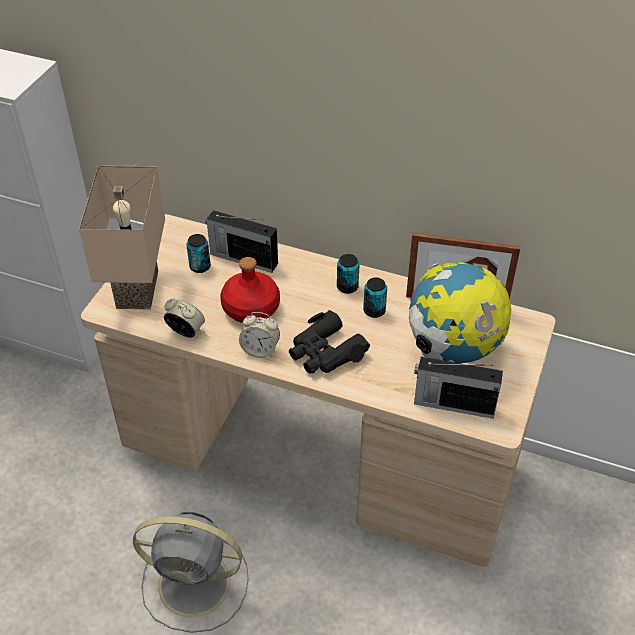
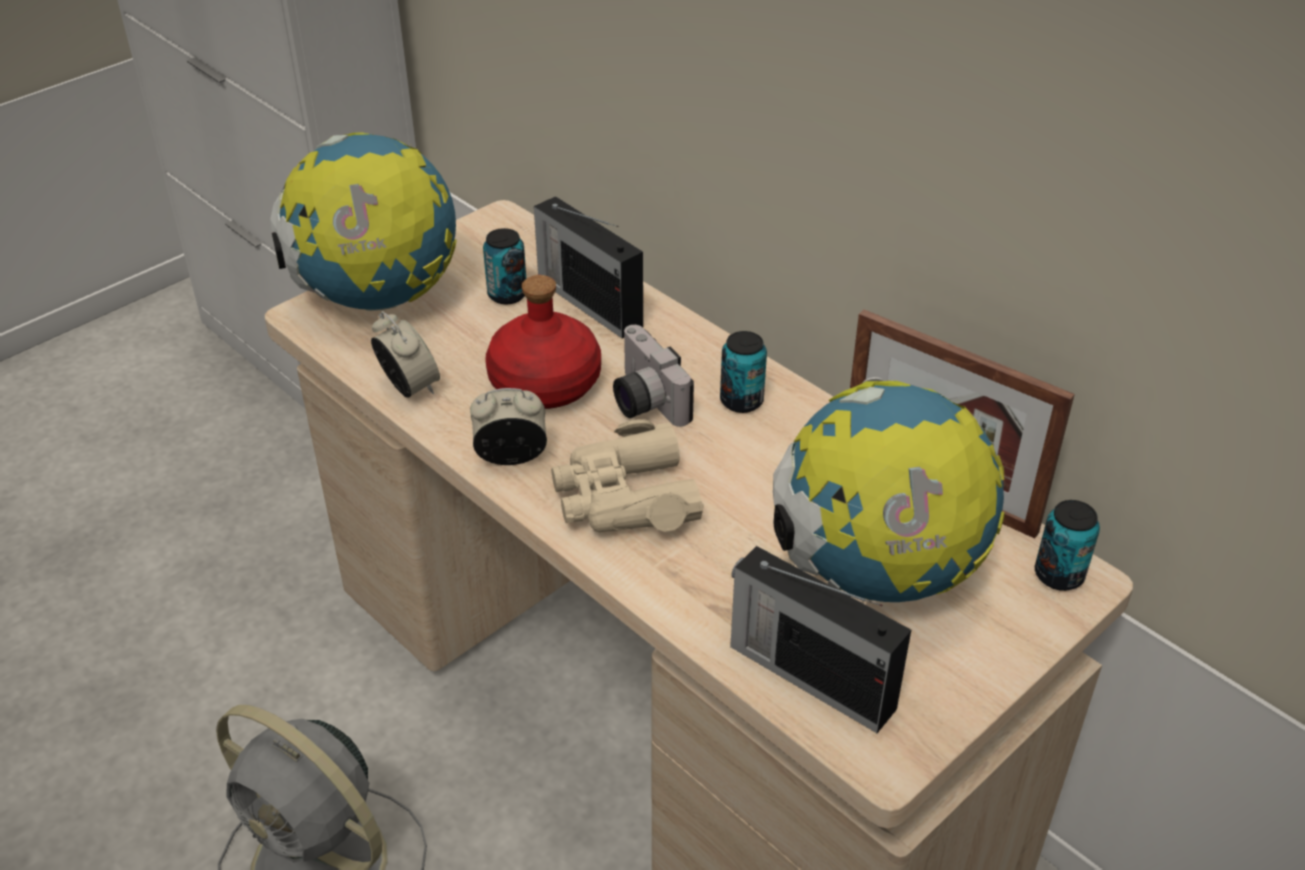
camera: 25 degrees right, 5 degrees down
beige table lamp [79,165,165,309] -> globe [270,133,457,311]
alarm clock [239,312,280,358] -> alarm clock turned 135 degrees clockwise [470,388,547,465]
black binoculars [289,310,370,374] -> beige binoculars [551,419,704,532]
can [363,277,387,318] -> can moved to [1035,500,1100,591]
none -> camera [613,325,694,427]

